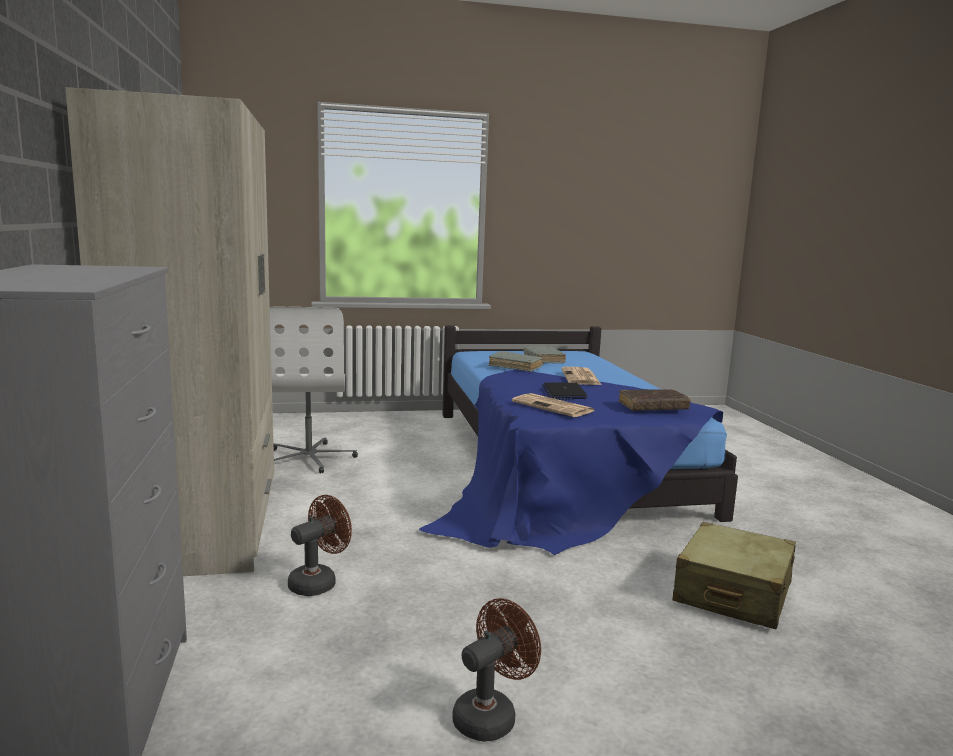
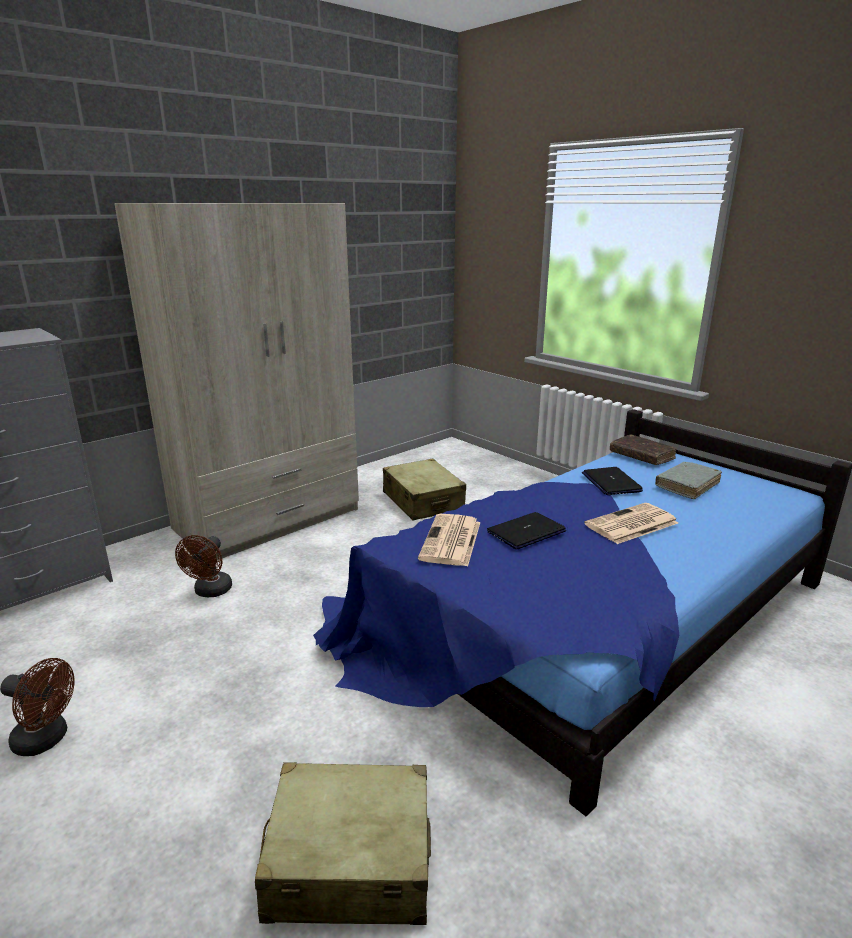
camera: 60 degrees right, 10 degrees up
white office chair [270,306,358,473] -> beige suitcase [383,458,466,520]
brown fan [288,495,352,596] -> brown fan turned 90 degrees clockwise [175,535,232,597]
grey book [488,351,544,372] -> laptop [582,467,643,495]
brown book [619,389,691,411] -> brown book moved to [610,435,677,465]

